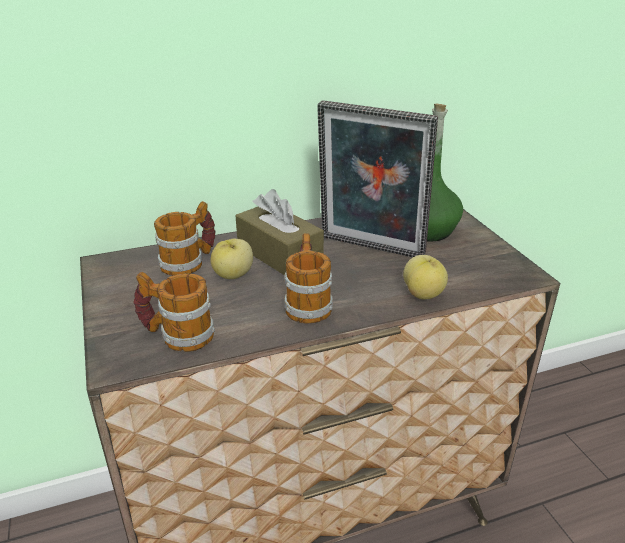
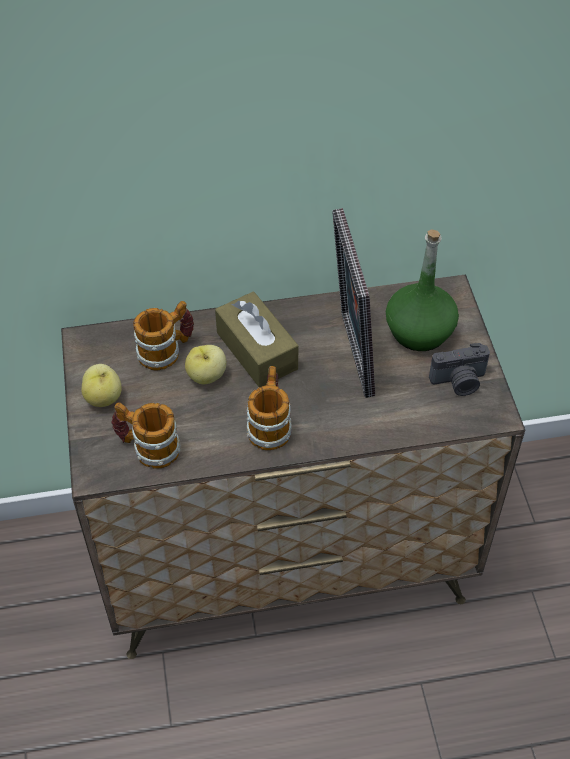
camera: 10 degrees right, 20 degrees up
picture frame [317,101,438,258] -> picture frame turned 45 degrees clockwise [332,208,375,398]
apple [403,255,448,299] -> apple moved to [81,364,122,407]
none -> camera [429,343,490,396]

